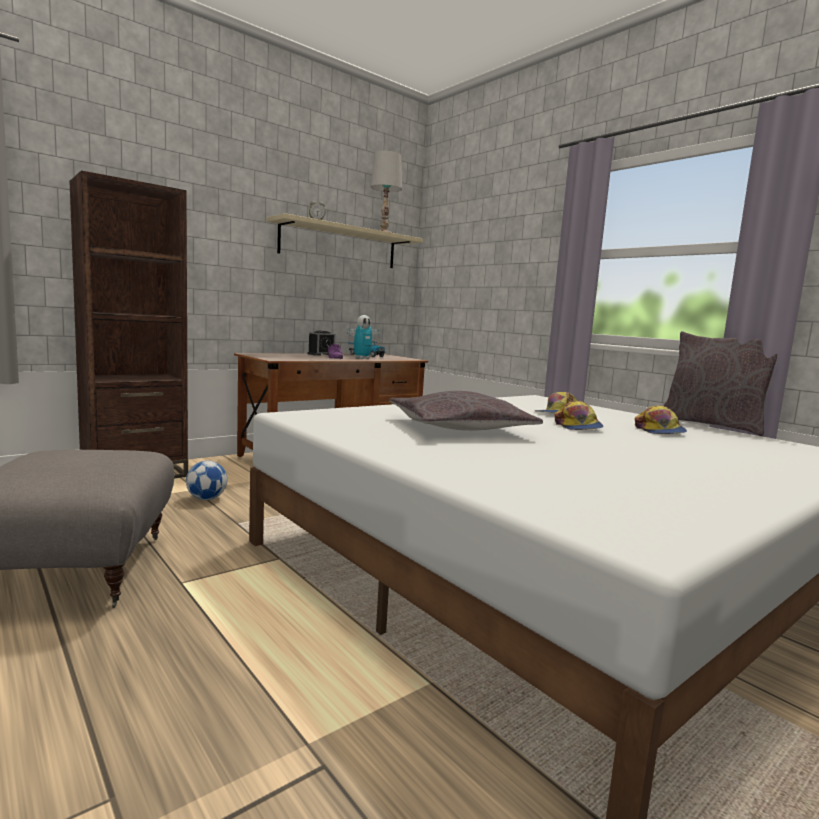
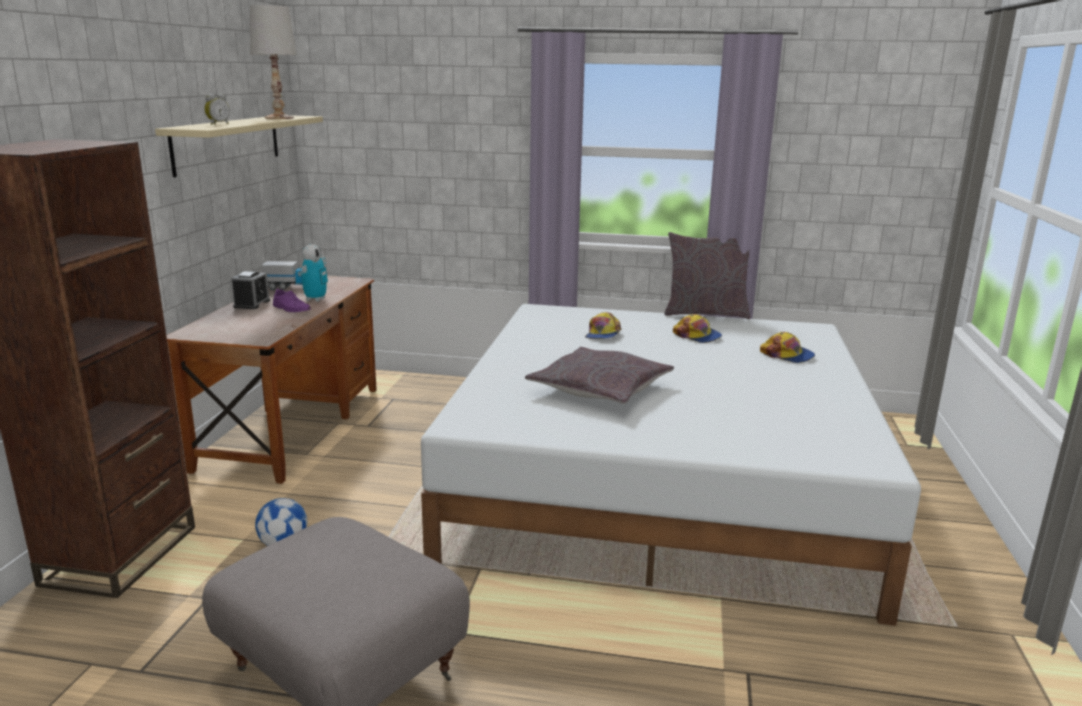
camera: 40 degrees left, 10 degrees up
cap [554,401,604,430] -> cap moved to [760,332,815,363]

